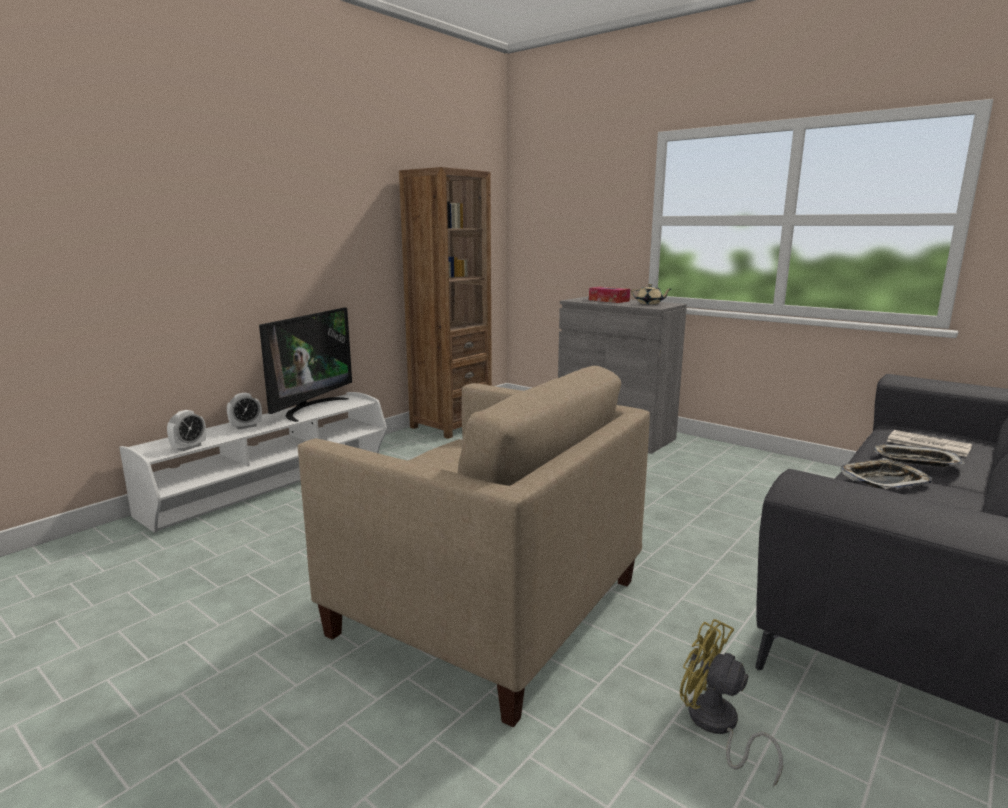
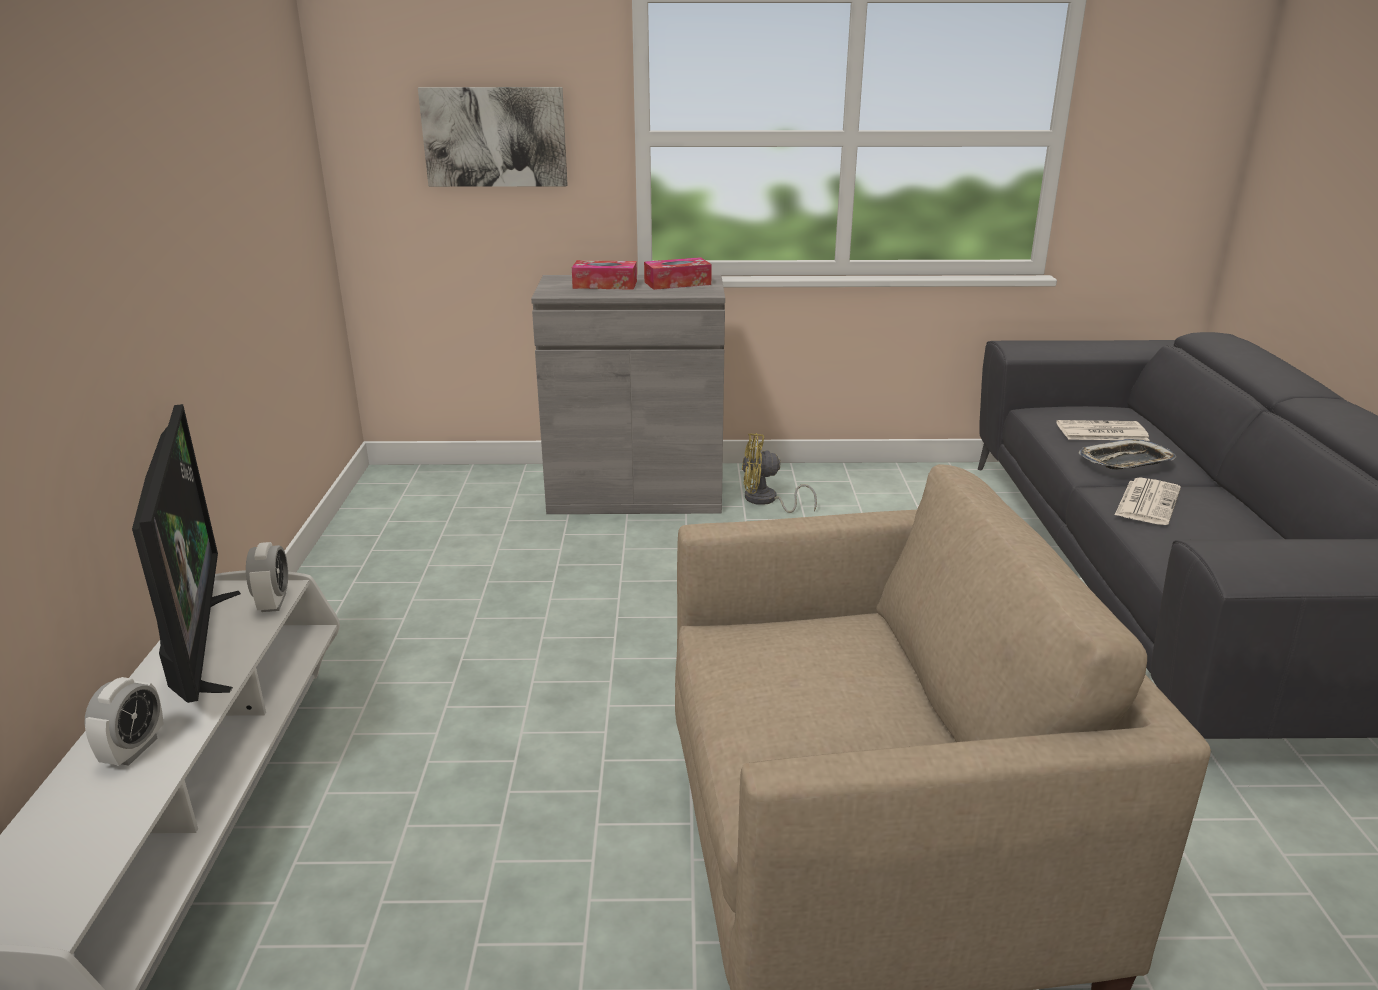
camera: 40 degrees left, 10 degrees up
alarm clock [167,410,206,451] -> alarm clock moved to [246,542,288,612]
brown bookcase [399,167,492,439] -> none
beige teapot [631,284,671,304] -> tissue box [644,257,712,290]
yellow fan [680,619,783,787] -> yellow fan moved to [742,433,817,513]
tray [840,458,932,489] -> newspaper [1115,478,1181,525]
none -> picture [418,87,568,187]

